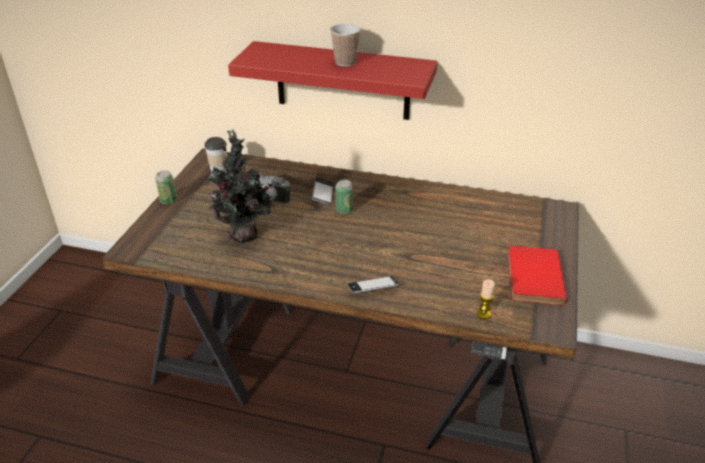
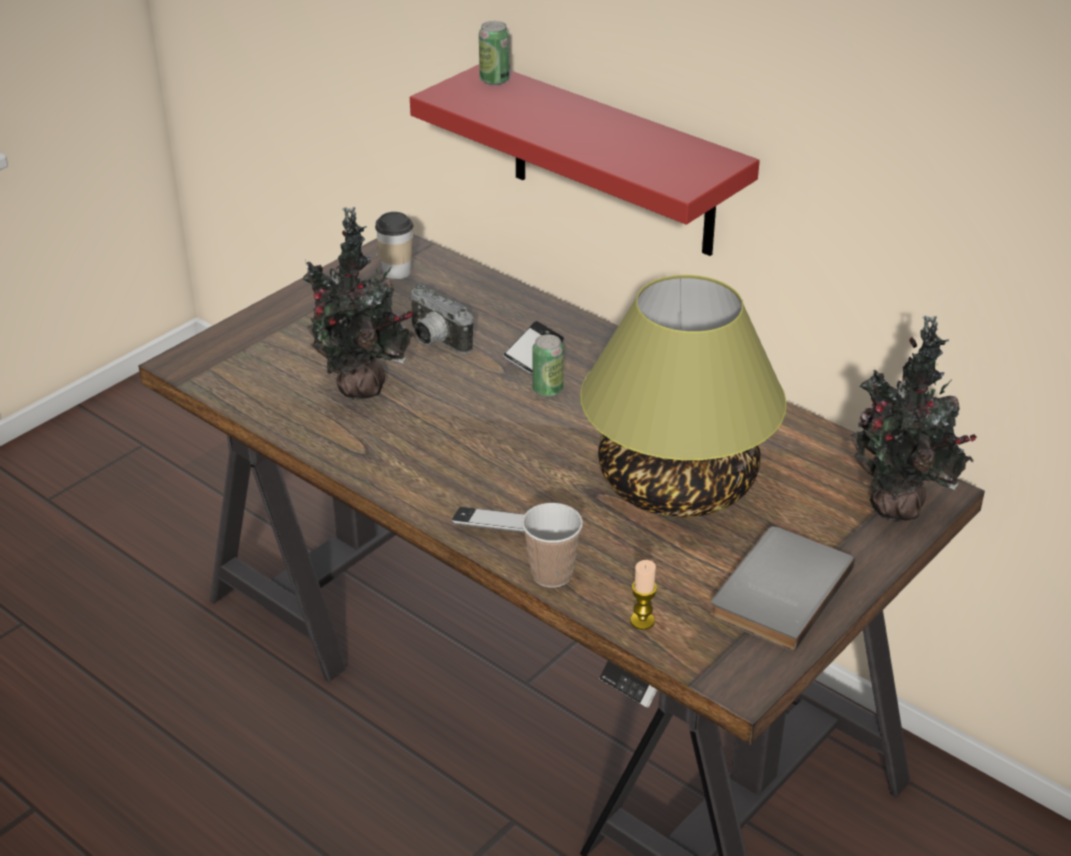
camera: 25 degrees right, 0 degrees up
can [155,170,177,205] -> can moved to [479,21,510,85]
cup [330,24,361,67] -> cup moved to [522,503,583,587]
red book [508,246,567,305] -> grey book [710,526,855,652]
none -> table lamp [580,275,787,517]
none -> potted plant [850,316,977,521]

